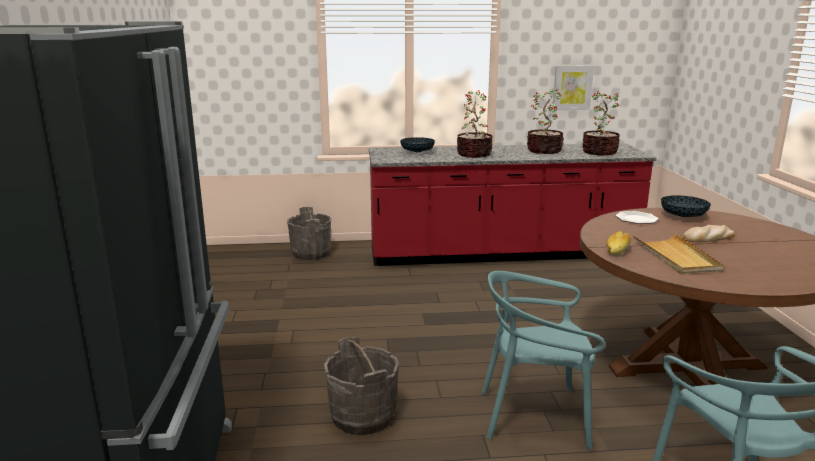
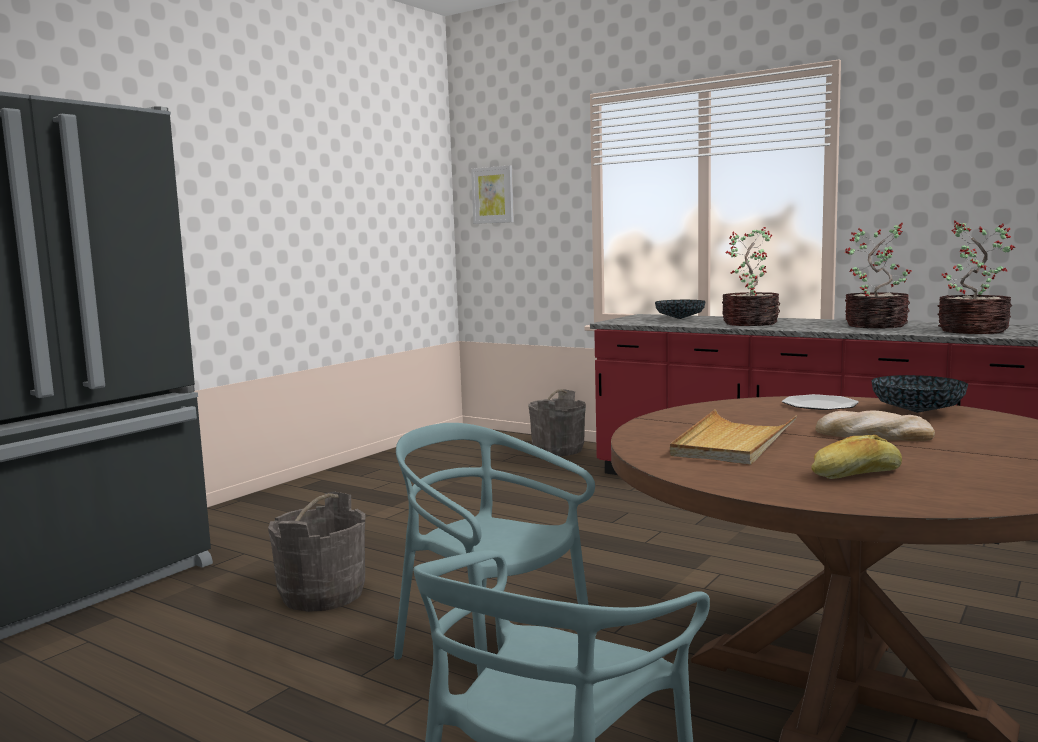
camera: 40 degrees right, 10 degrees down
picture [553,65,594,110] -> picture moved to [471,165,514,224]
bread [606,231,631,255] -> bread moved to [811,435,902,479]

